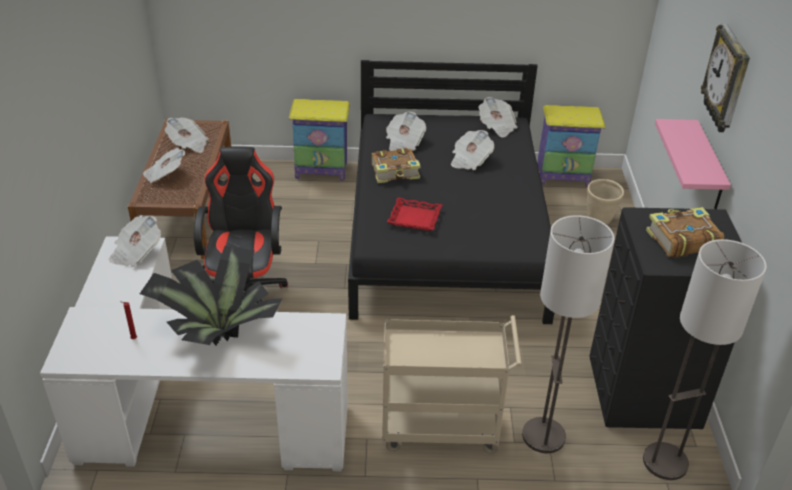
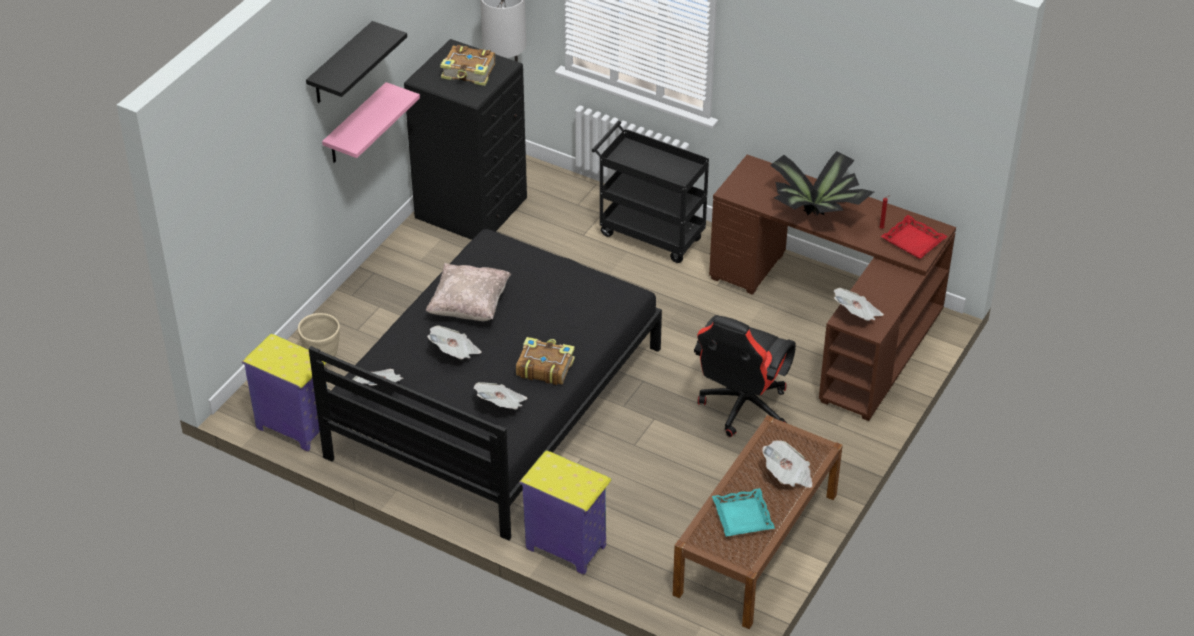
camera: 150 degrees left, 5 degrees up
white desk [40,236,348,471] -> brown desk [709,154,956,421]
newspaper [165,117,209,153] -> turquoise tray [712,488,775,537]
beige cart [382,315,522,454] -> black cart [592,121,709,263]
red tray [387,197,442,231] -> red tray moved to [881,215,948,259]
floor lamp [522,215,615,453] -> none
wall clock [701,24,750,132] -> black shelf [306,21,407,103]
none -> beige pillow [426,263,511,321]

